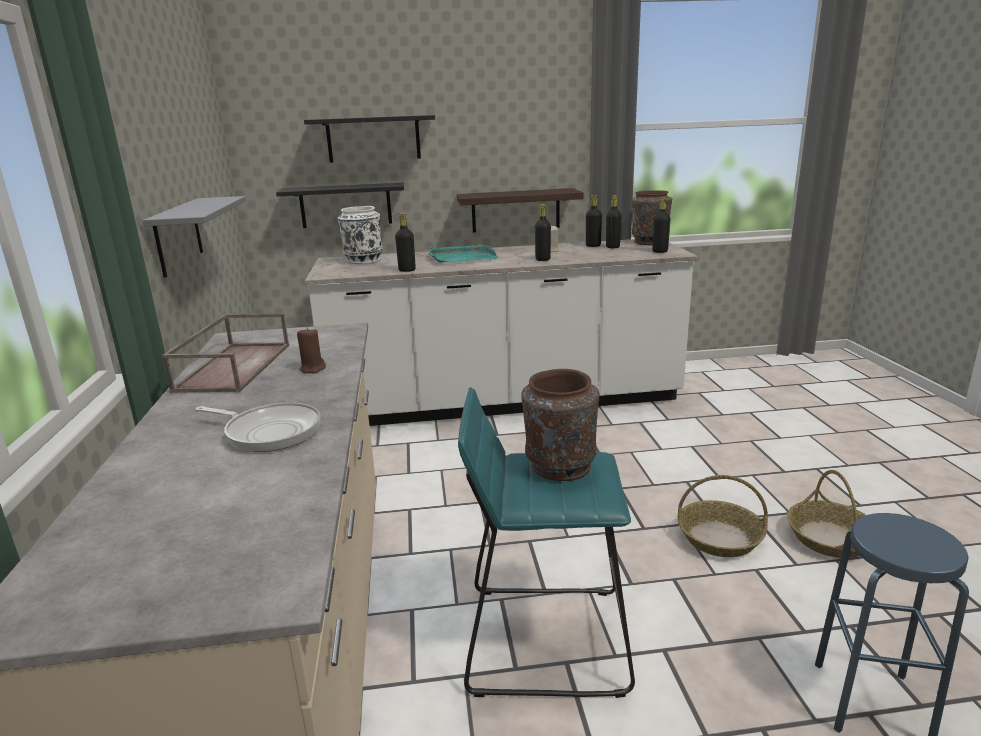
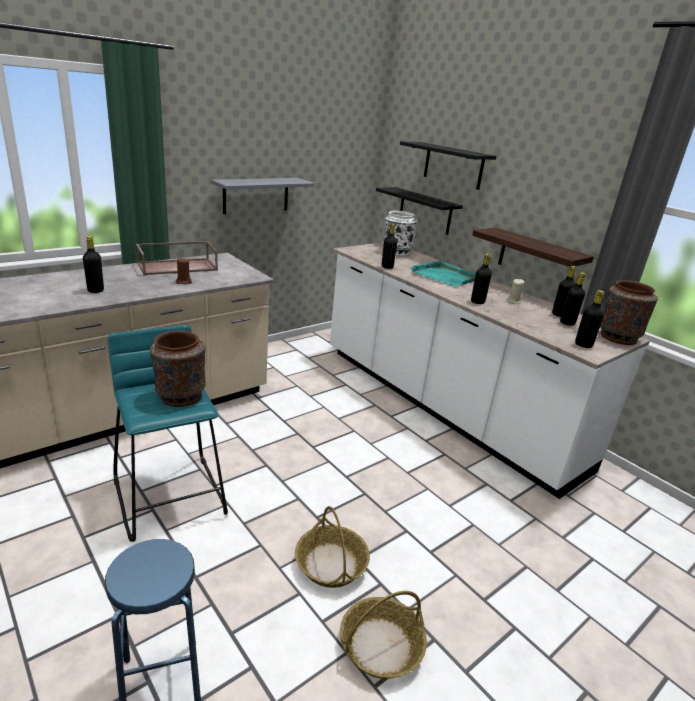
camera: 55 degrees right, 5 degrees up
frying pan [195,403,321,452] -> black bottle [83,236,104,293]

